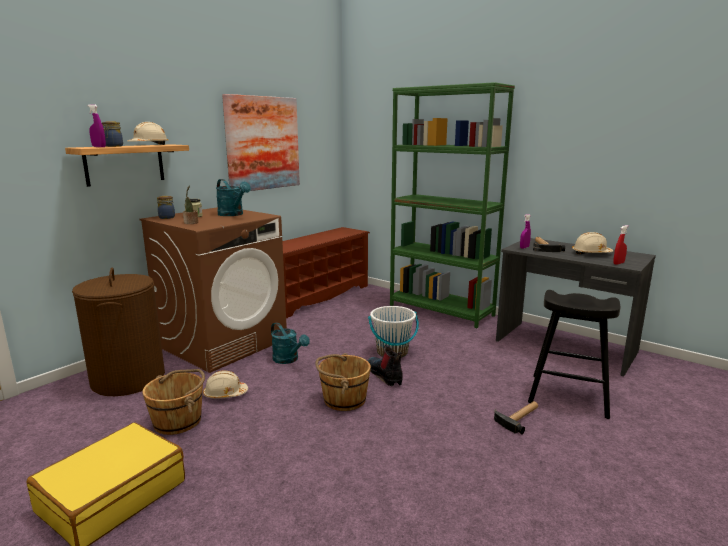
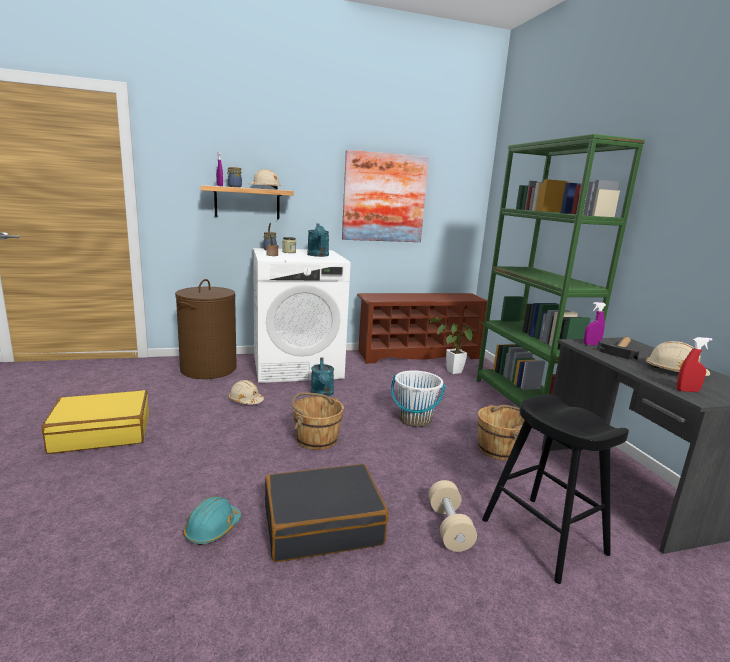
camera: 35 degrees right, 0 degrees up
brown washing machine [140,207,287,373] -> white washing machine [253,248,351,383]
brown bucket [142,369,205,435] -> brown bucket moved to [478,404,524,460]
boot [368,345,403,386] -> none
hammer [494,401,538,435] -> beige dumbbell [428,480,477,552]
none -> turquoise hard hat [183,496,241,545]
none -> black suitcase [265,464,388,562]
none -> potted plant [430,317,484,374]

